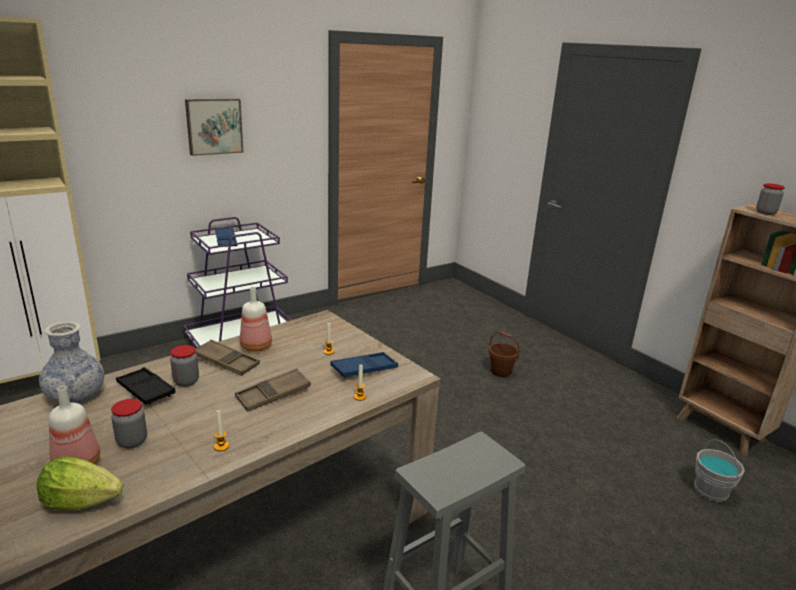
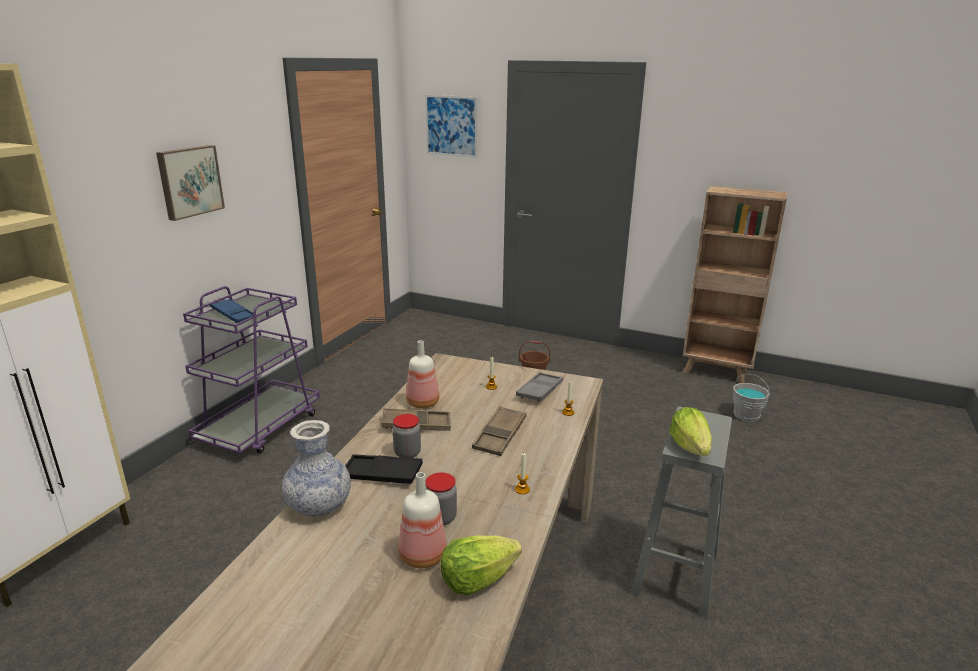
camera: 30 degrees left, 0 degrees up
blue tray [331,352,398,378] -> grey tray [516,372,563,402]
jar [756,183,785,215] -> none
none -> picture [425,95,477,158]
none -> lettuce [669,407,712,456]

